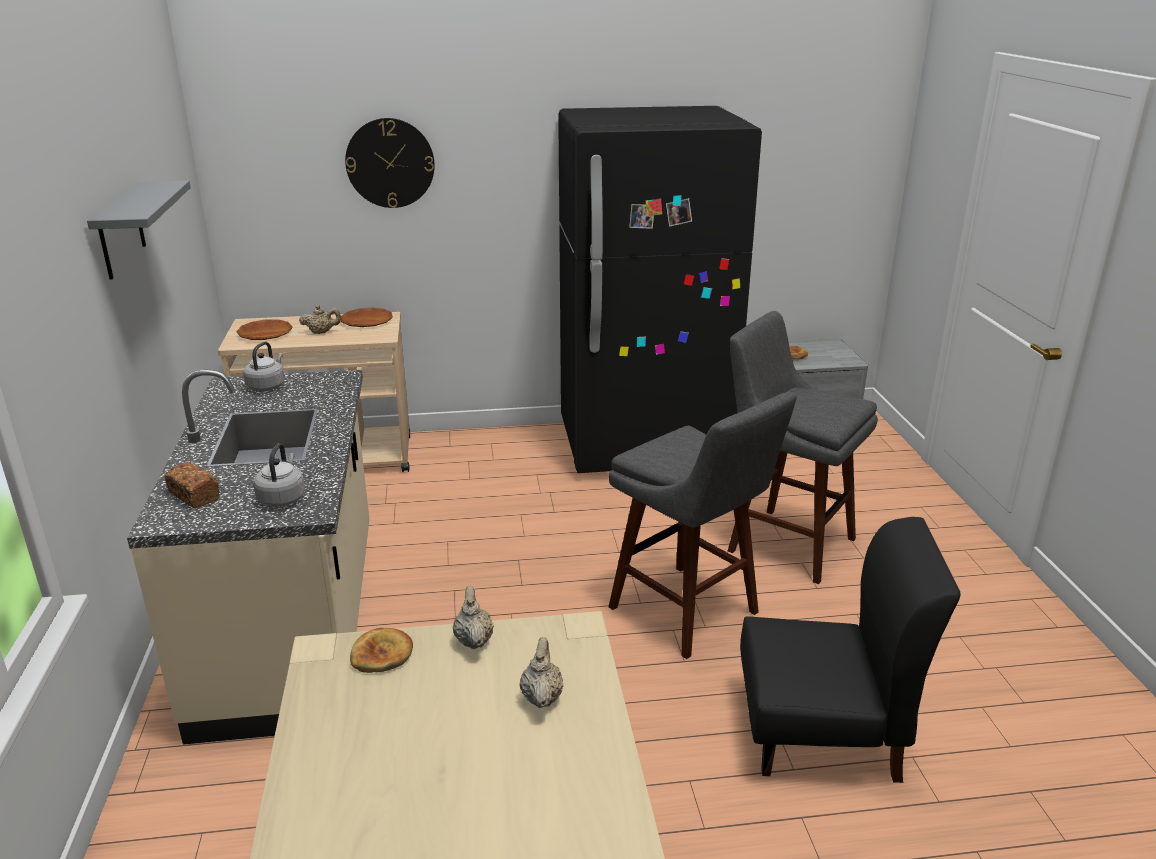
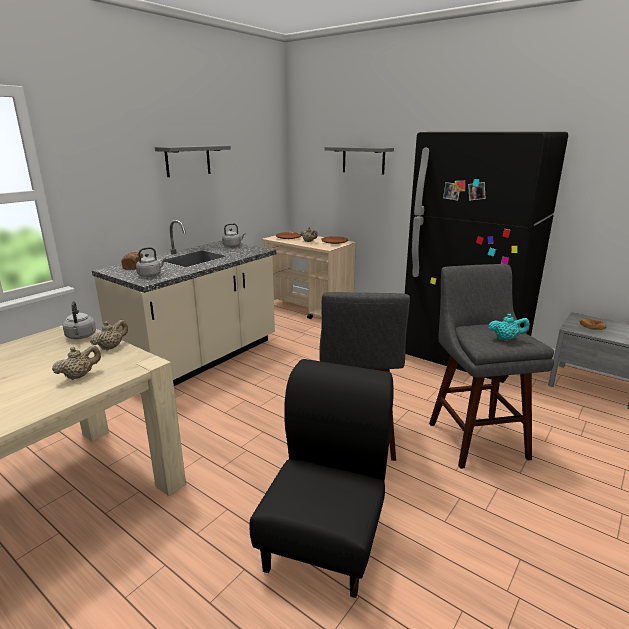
camera: 45 degrees right, 5 degrees down
wall clock [345,118,435,208] -> grey shelf [325,147,394,175]
bread [350,628,413,673] -> grey kettle [63,301,96,339]
black chair [740,517,961,783] -> black chair turned 120 degrees counterclockwise [249,359,394,598]
none -> turquoise teapot [488,314,530,340]

